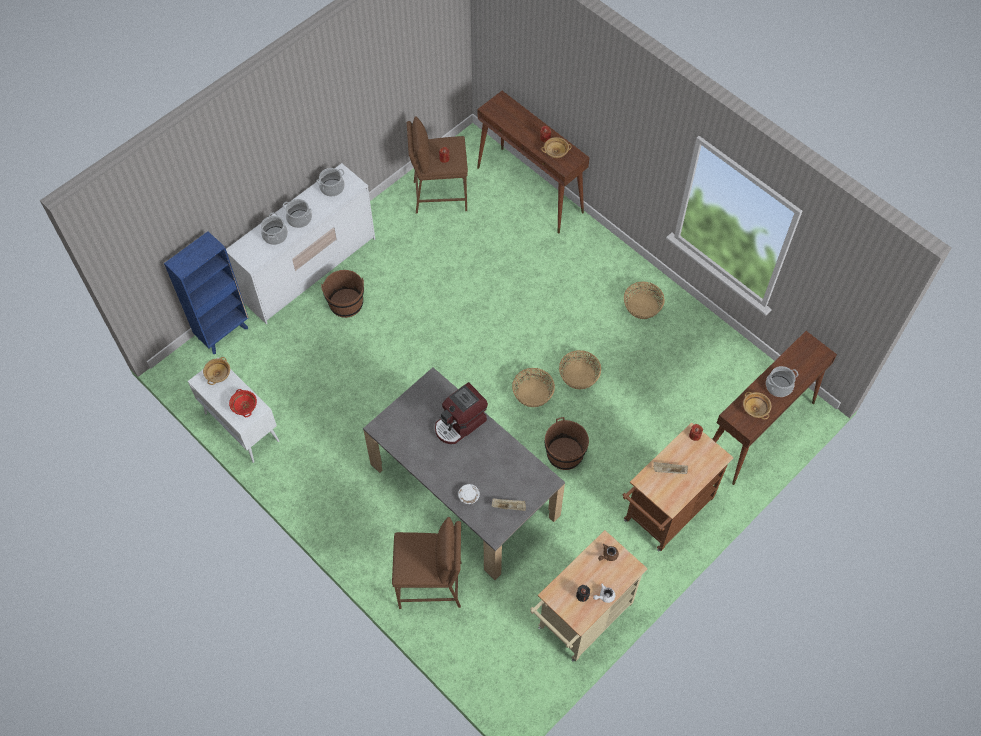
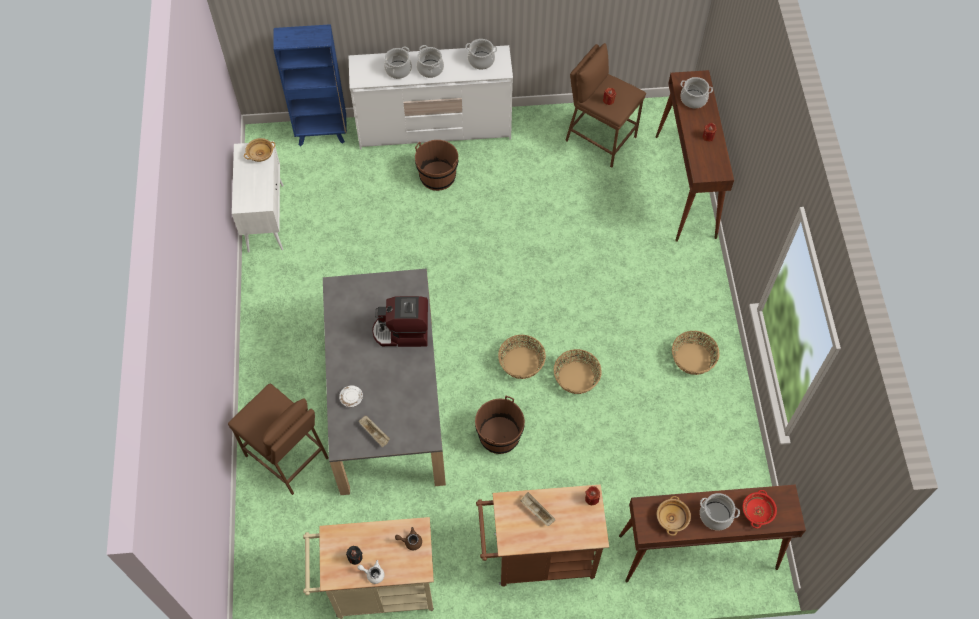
camera: 40 degrees right, 0 degrees up
red bowl [229,389,257,417] -> red bowl moved to [743,490,777,529]
beige bowl [541,137,572,158] -> none
none -> cooking pot [680,77,713,108]

